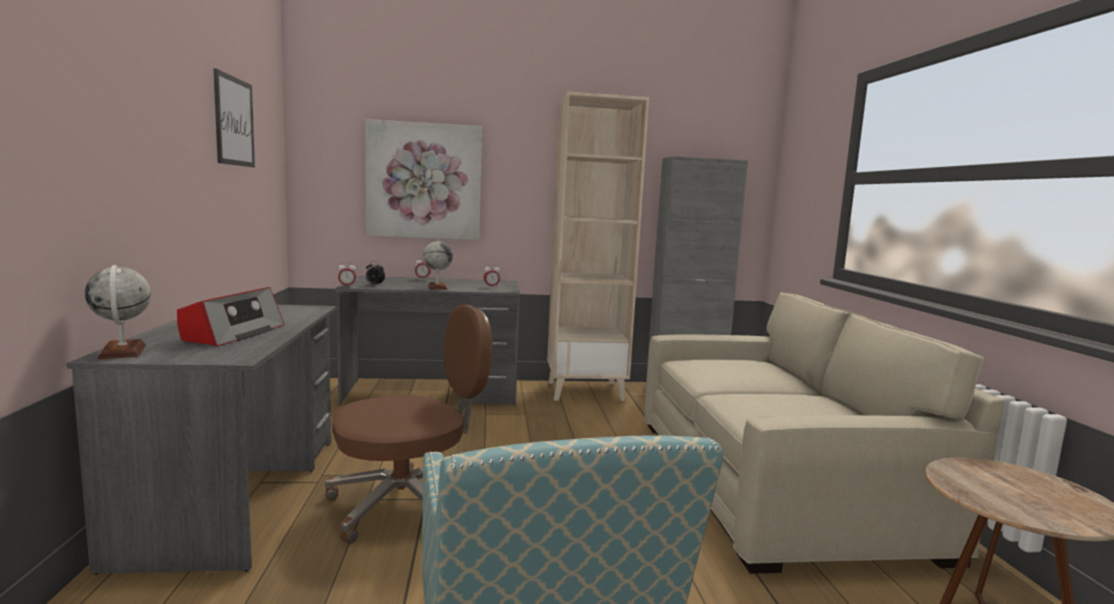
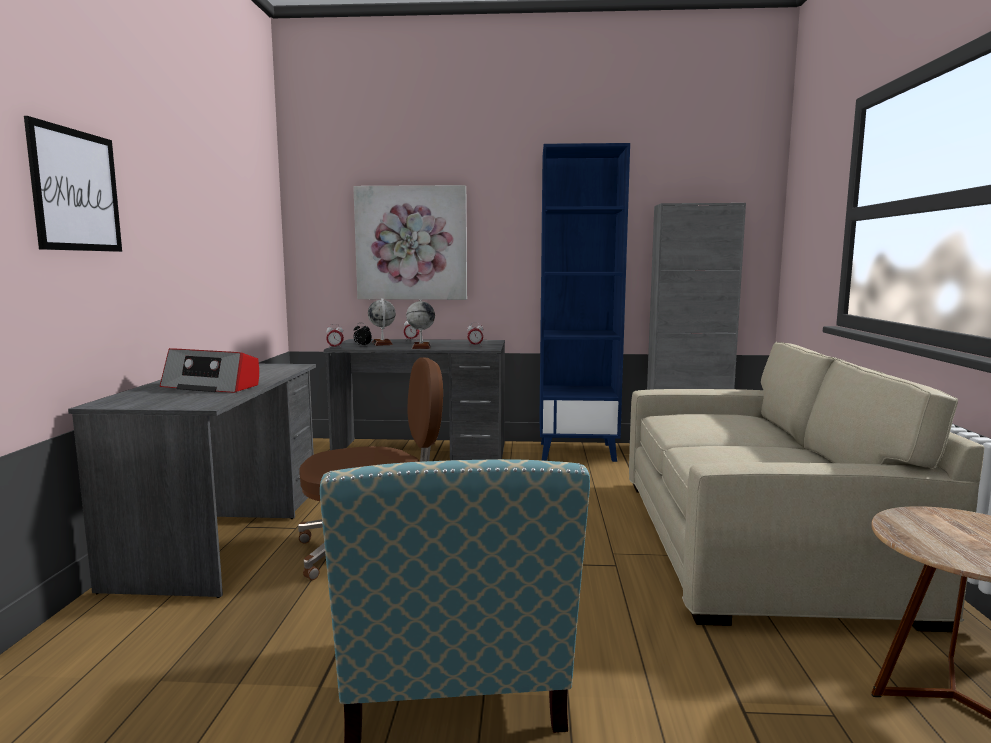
camera: 10 degrees right, 0 degrees up
globe [85,265,151,359] -> globe moved to [368,298,396,346]
radio [177,287,285,346] -> radio turned 90 degrees clockwise [160,348,259,393]
picture [213,68,255,168] -> picture moved to [24,116,122,252]
beige bookcase [547,92,649,401] -> blue bookcase [539,143,630,462]

